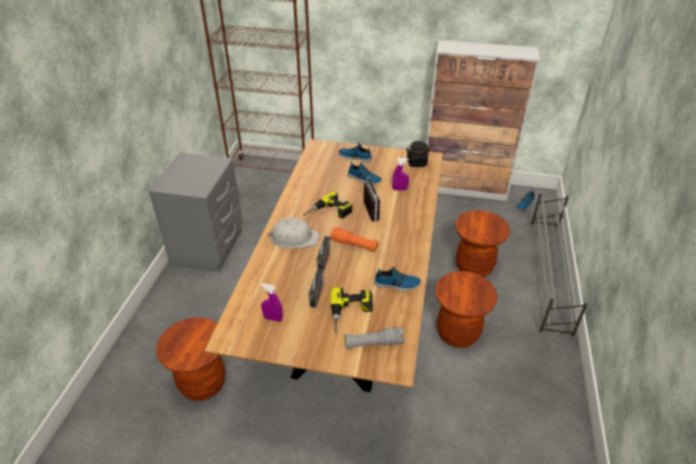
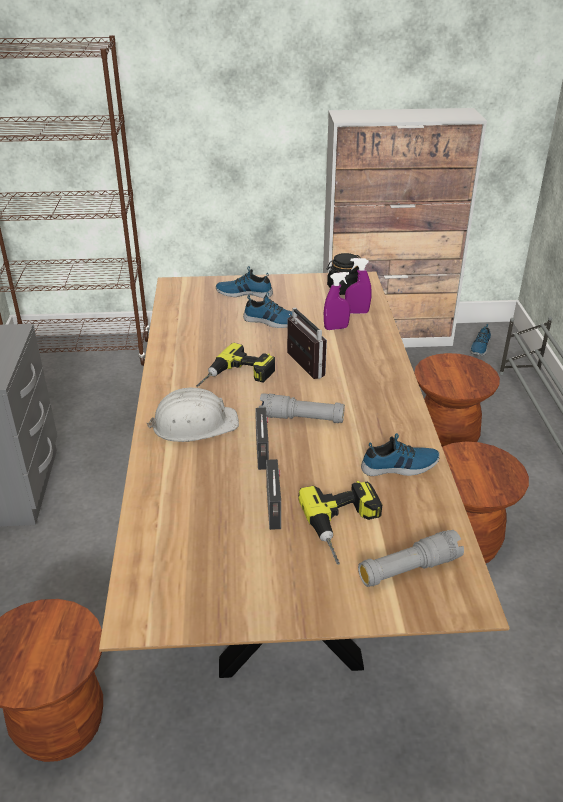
camera: 15 degrees left, 5 degrees down
purple spray bottle [261,283,283,322] -> purple spray bottle moved to [345,258,371,314]
orange flashlight [330,227,379,252] -> grey flashlight [259,393,345,423]

